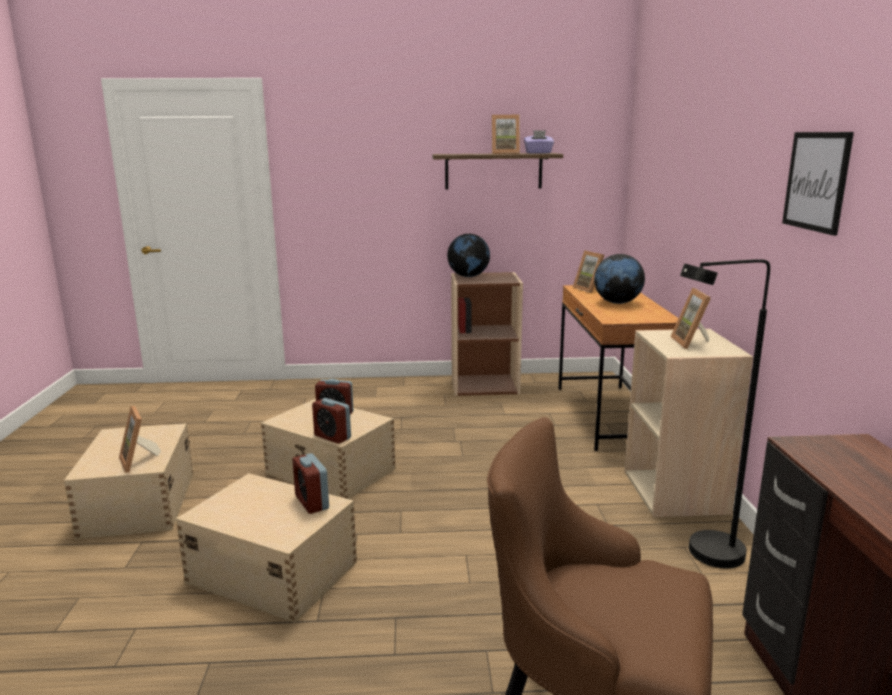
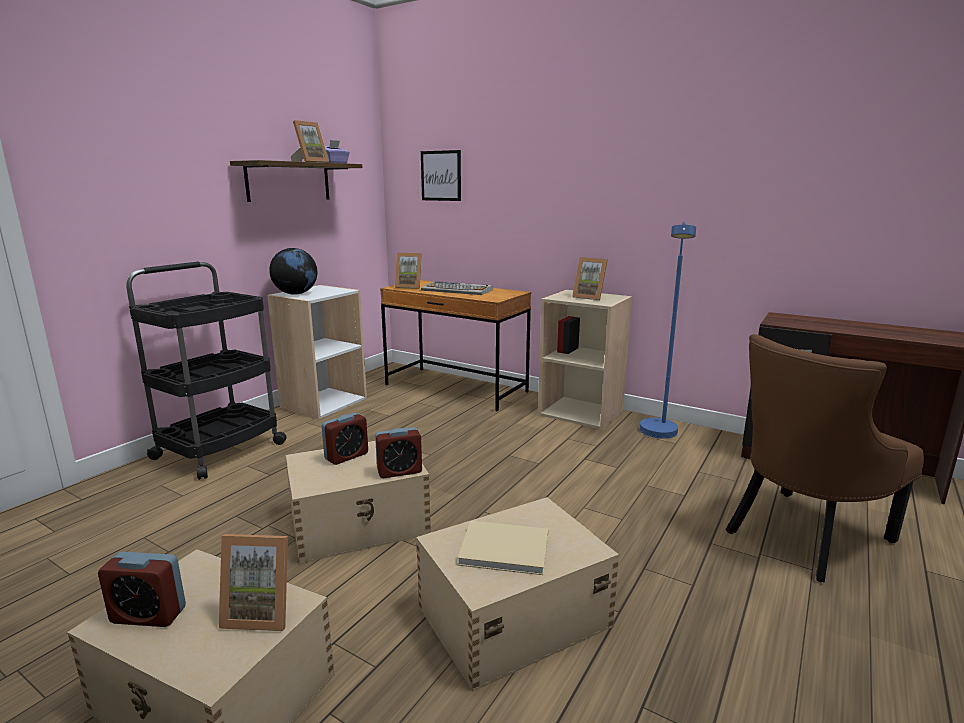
camera: 55 degrees left, 0 degrees up
alarm clock [292,453,329,514] -> alarm clock moved to [98,552,186,627]
brown bookcase [451,272,523,396] -> white bookcase [267,285,367,420]
globe [594,254,645,304] -> keyboard [421,281,493,295]
black floor lamp [680,259,770,568] -> blue floor lamp [640,221,696,439]
picture [782,132,854,236] -> picture moved to [421,150,461,201]
none -> black cart [126,261,287,480]
none -> beige book [457,521,548,575]

